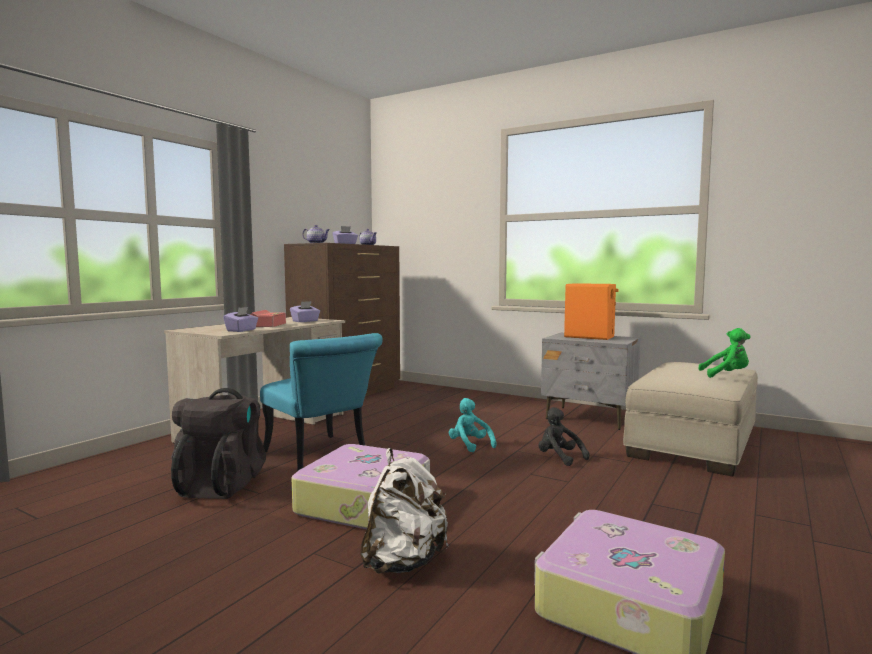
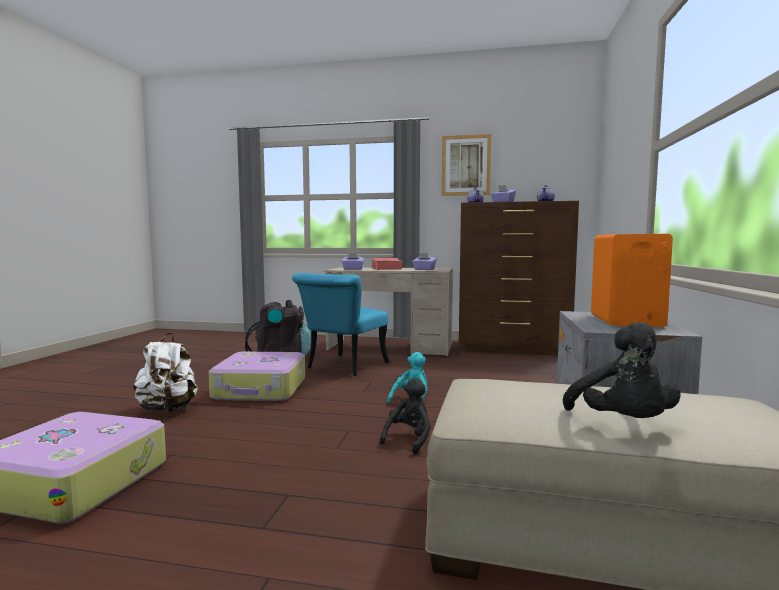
camera: 70 degrees right, 0 degrees up
green plush toy [698,328,750,378] -> black plush toy [563,322,681,418]
none -> picture [442,134,491,196]

